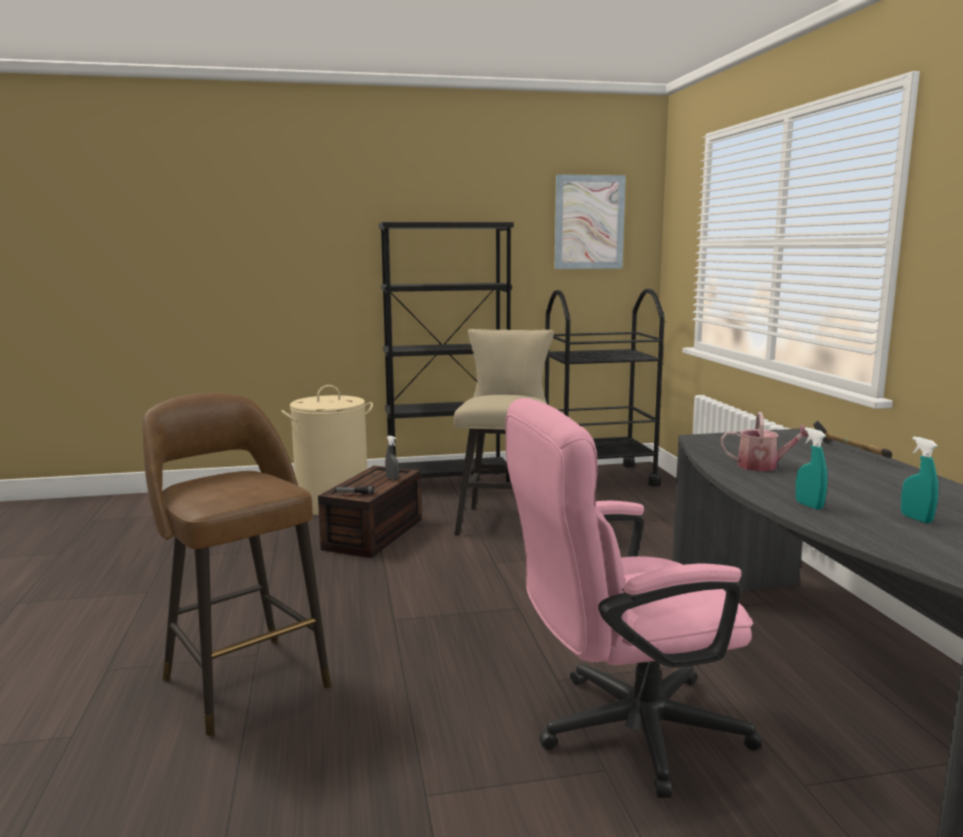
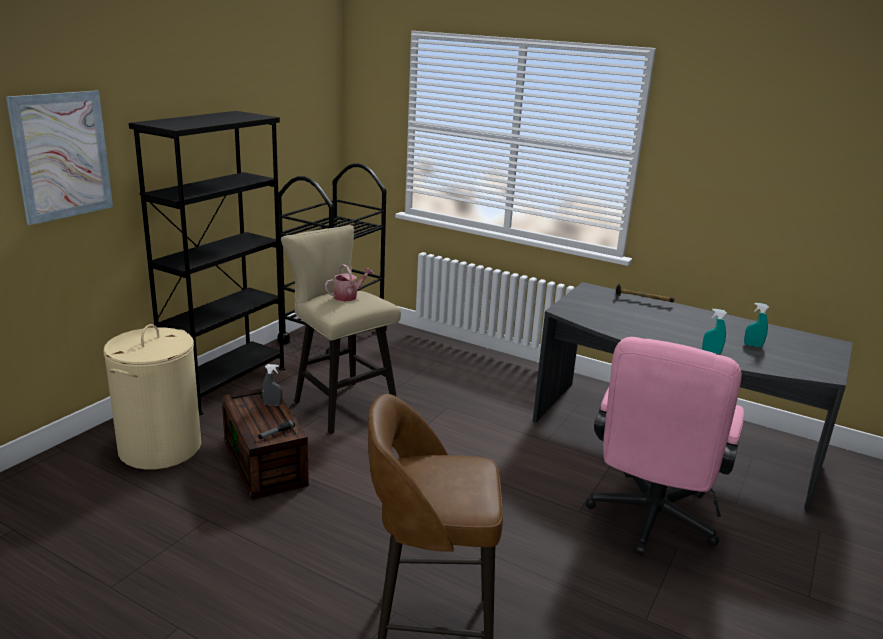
camera: 50 degrees left, 10 degrees up
picture [555,174,626,269] -> picture moved to [6,90,113,225]
watering can [721,412,809,471] -> watering can moved to [325,264,373,301]

